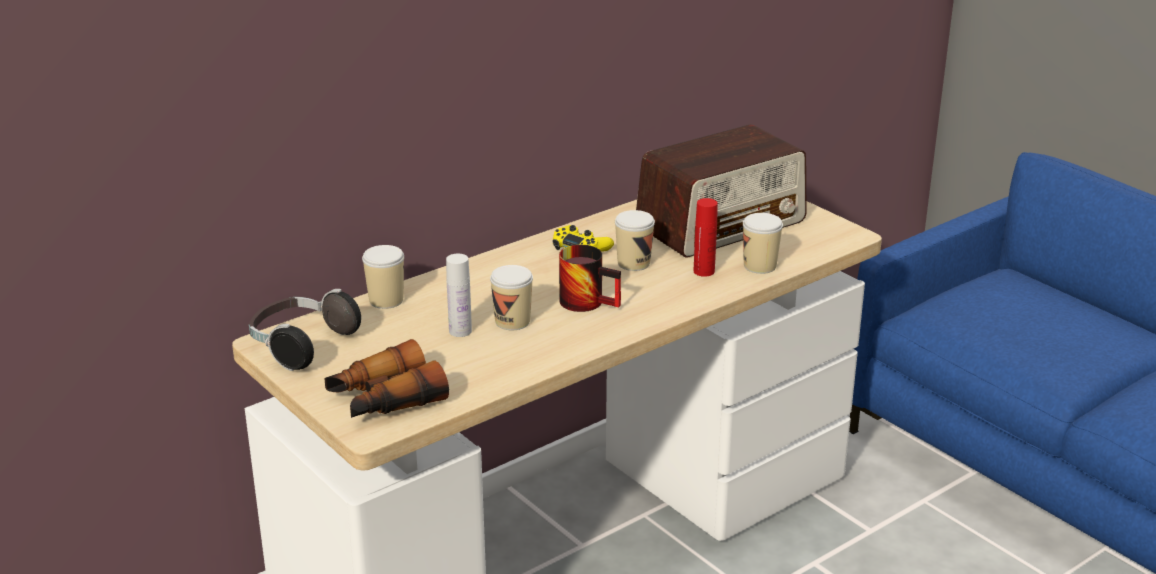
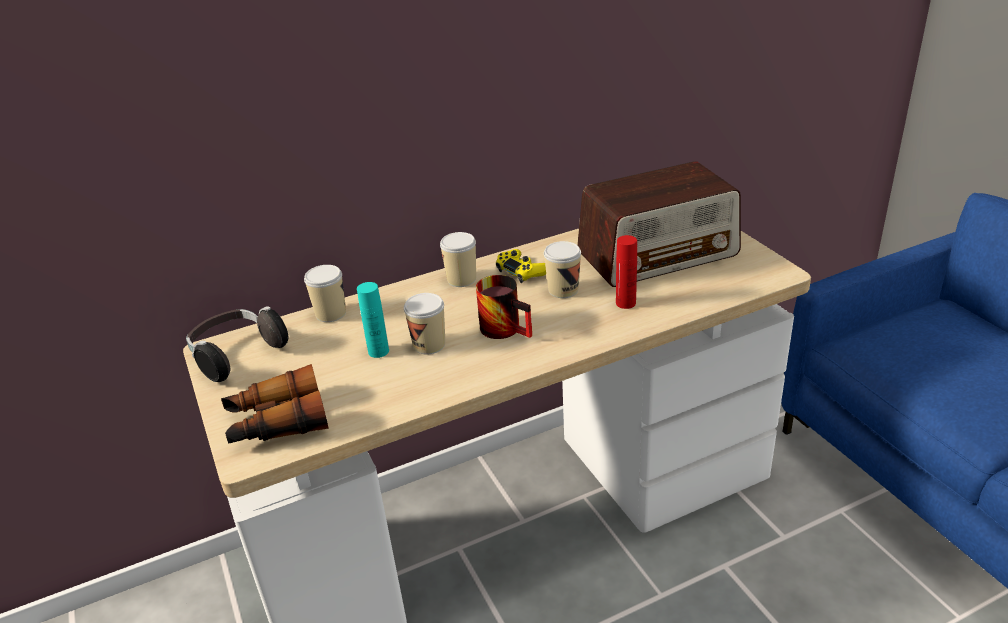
camera: 15 degrees right, 5 degrees up
white bottle [446,254,472,337] -> turquoise bottle [357,282,389,358]
cup [743,213,783,274] -> cup moved to [440,232,476,287]

